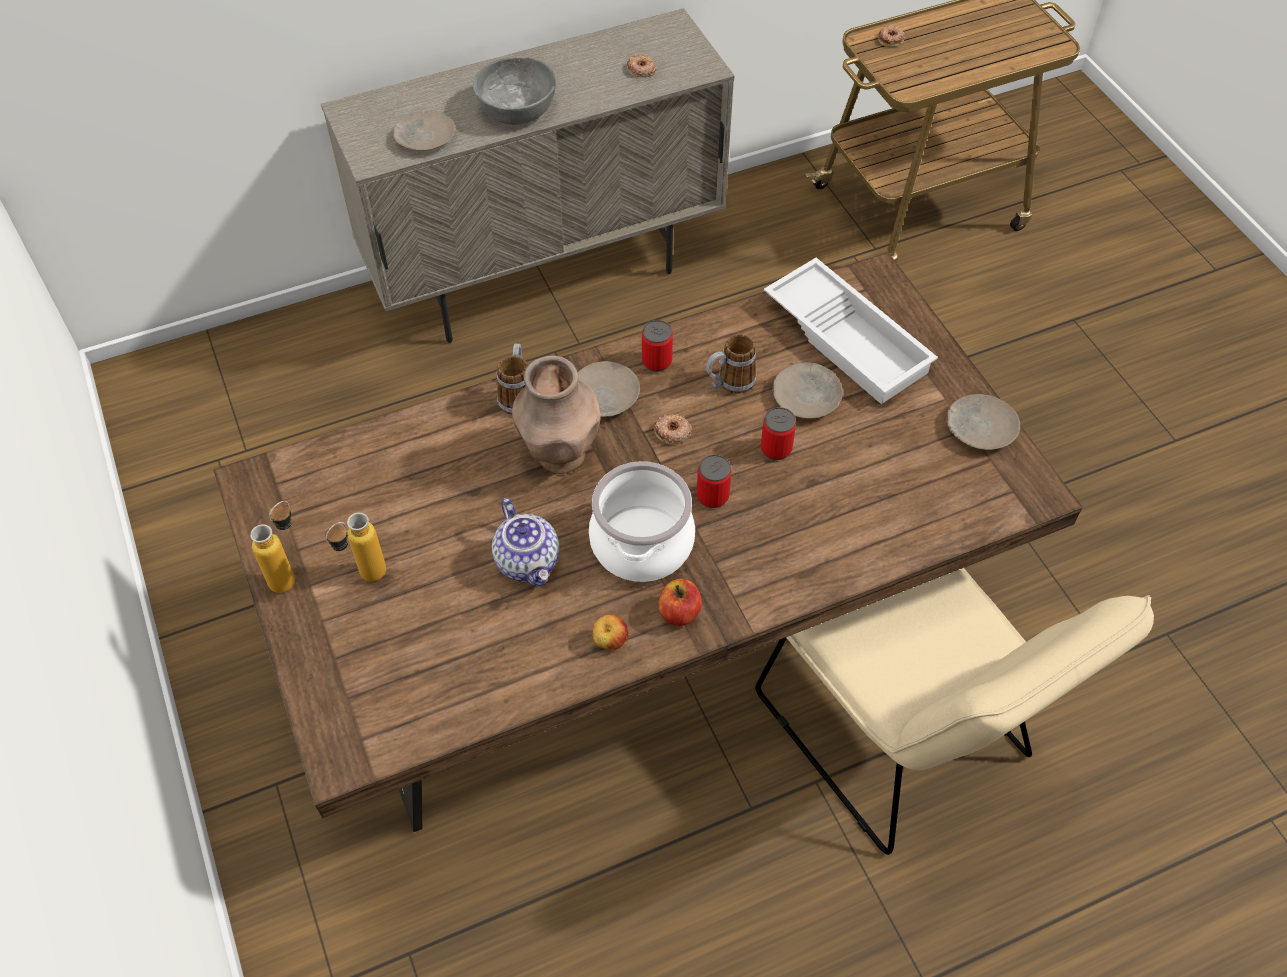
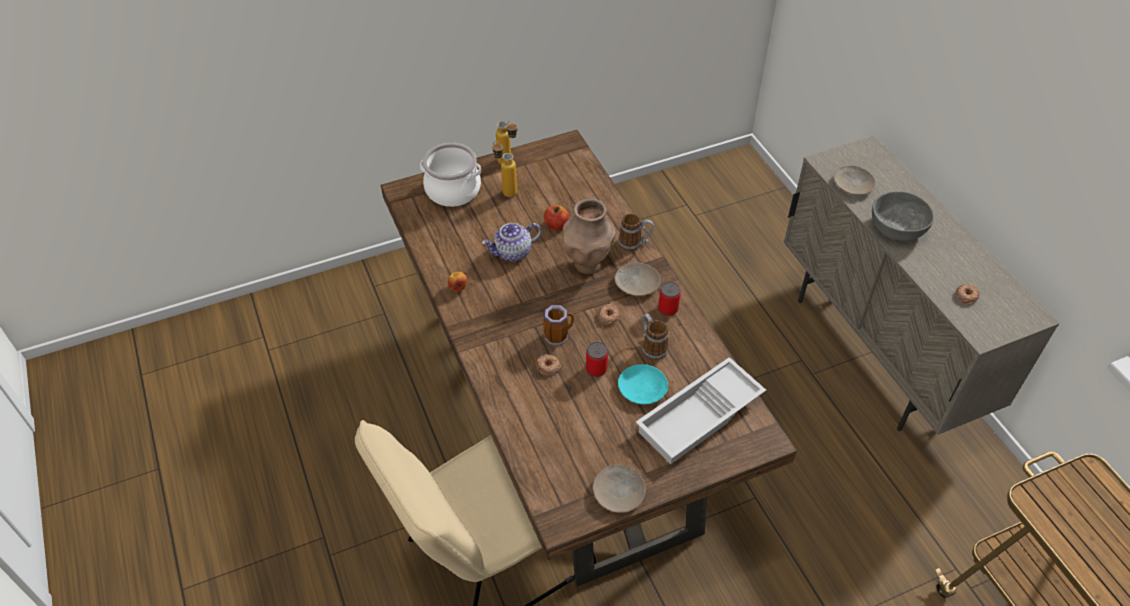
camera: 90 degrees right, 5 degrees down
cooking pot [589,461,695,582] -> cooking pot moved to [420,143,481,207]
apple [658,579,702,626] -> apple moved to [544,205,569,230]
can [697,455,732,508] -> mug [543,305,574,345]
beige plate [773,362,843,419] -> turquoise plate [618,364,668,404]
donut [878,26,905,47] -> donut moved to [536,354,561,375]

